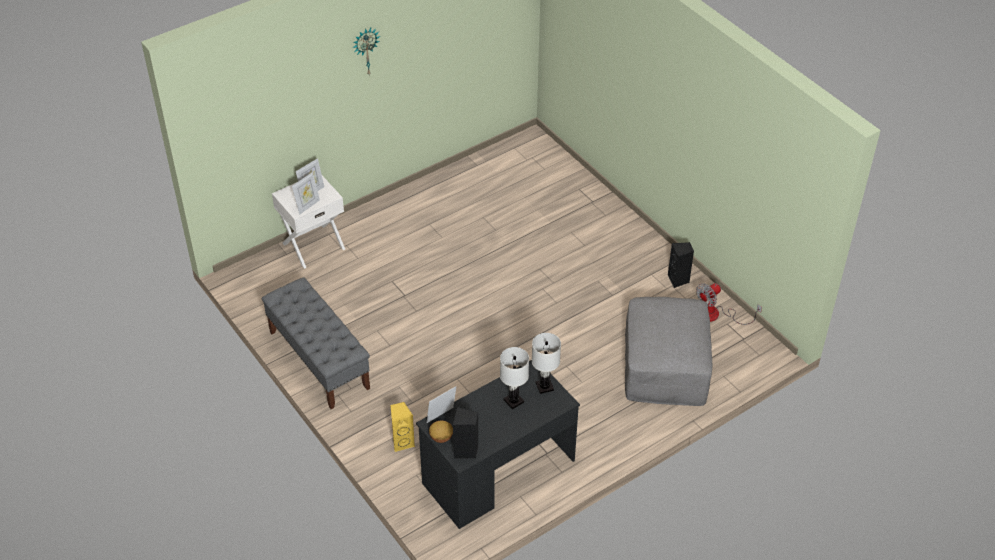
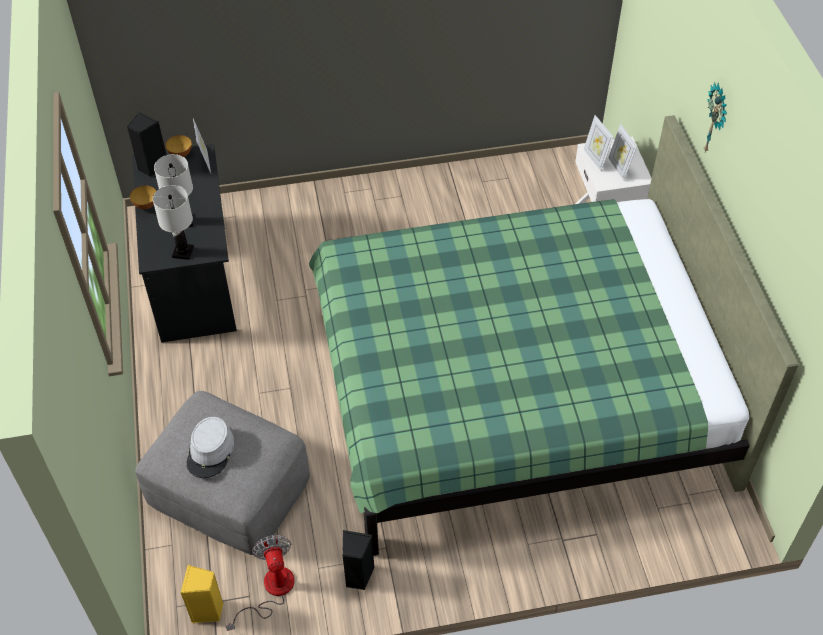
camera: 115 degrees right, 5 degrees up
grey bench [262,277,370,409] -> none
yellow speaker [390,402,415,452] -> yellow speaker moved to [181,565,224,623]
none -> bowl [130,186,156,209]
none -> grey hat [187,417,234,478]
none -> green bed [309,115,799,556]

